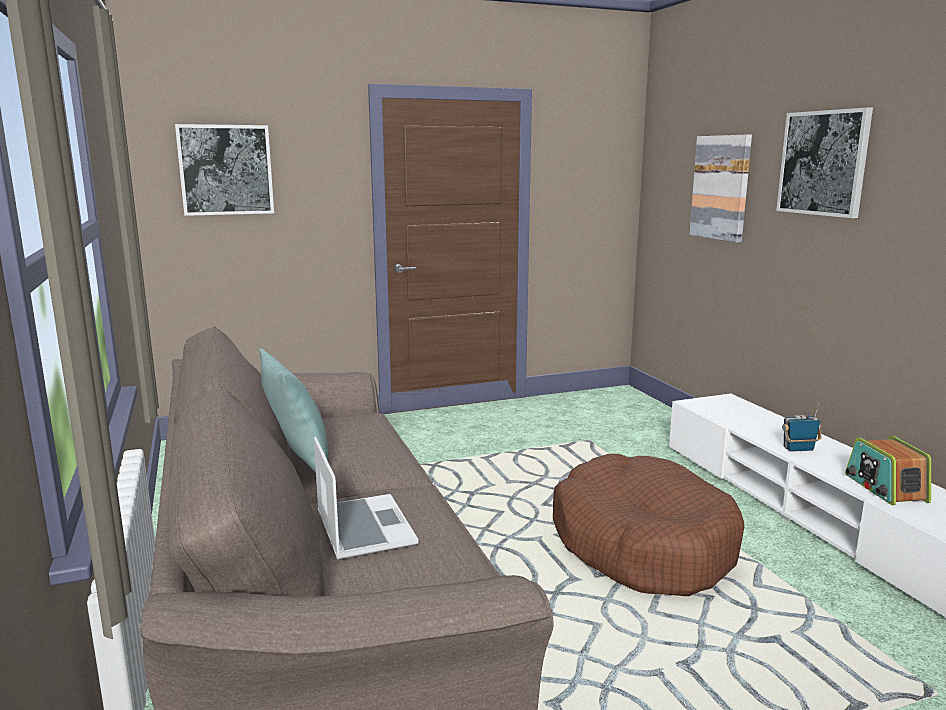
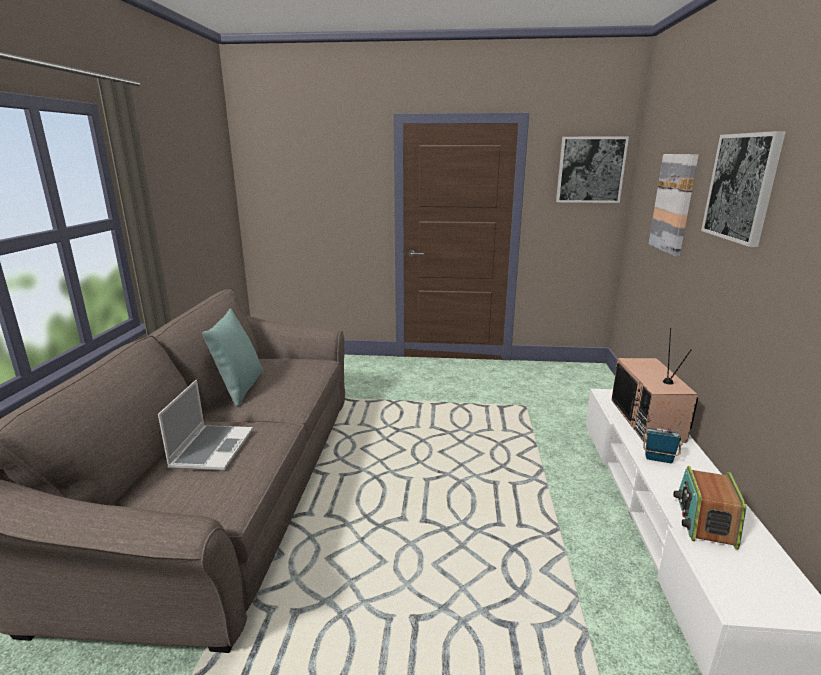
camera: 25 degrees right, 5 degrees up
picture [175,124,274,216] -> picture moved to [556,137,629,203]
brown dog bed [553,454,744,596] -> none
none -> television [611,328,698,443]

